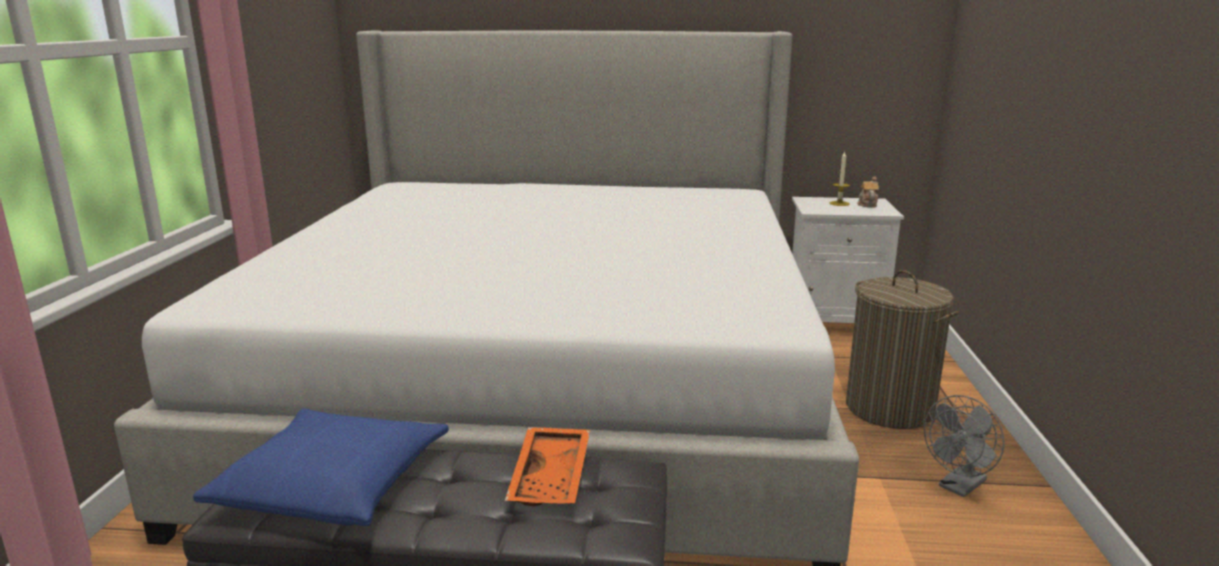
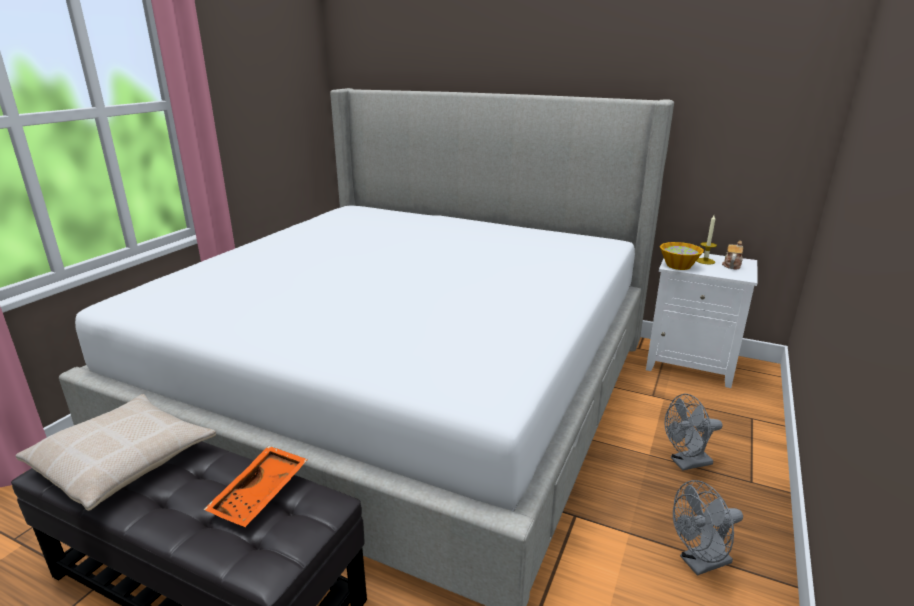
camera: 20 degrees right, 5 degrees up
blue pillow [193,408,449,526] -> beige pillow [16,394,216,511]
laundry basket [846,270,959,429] -> grey fan [665,394,722,471]
none -> bowl [660,242,704,270]

